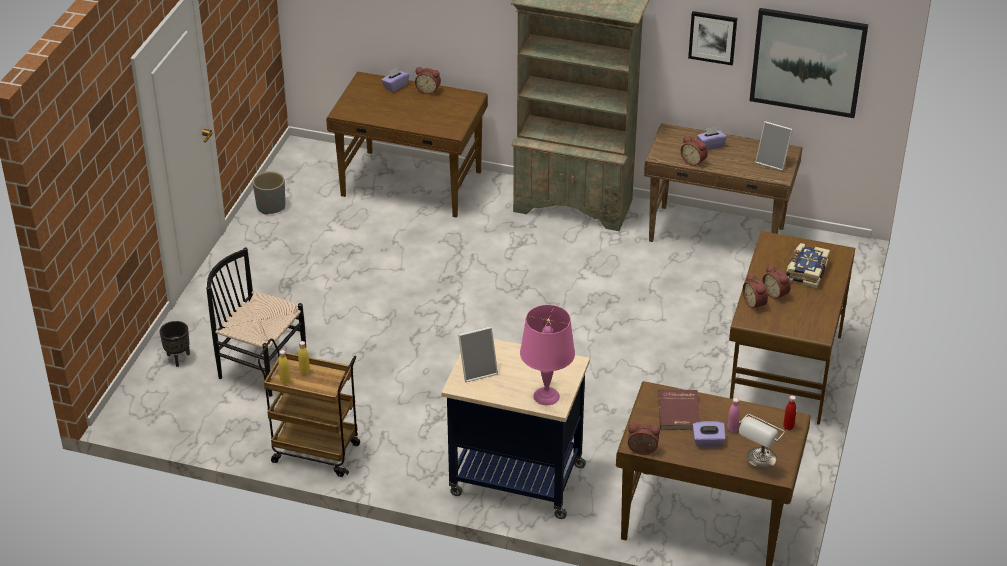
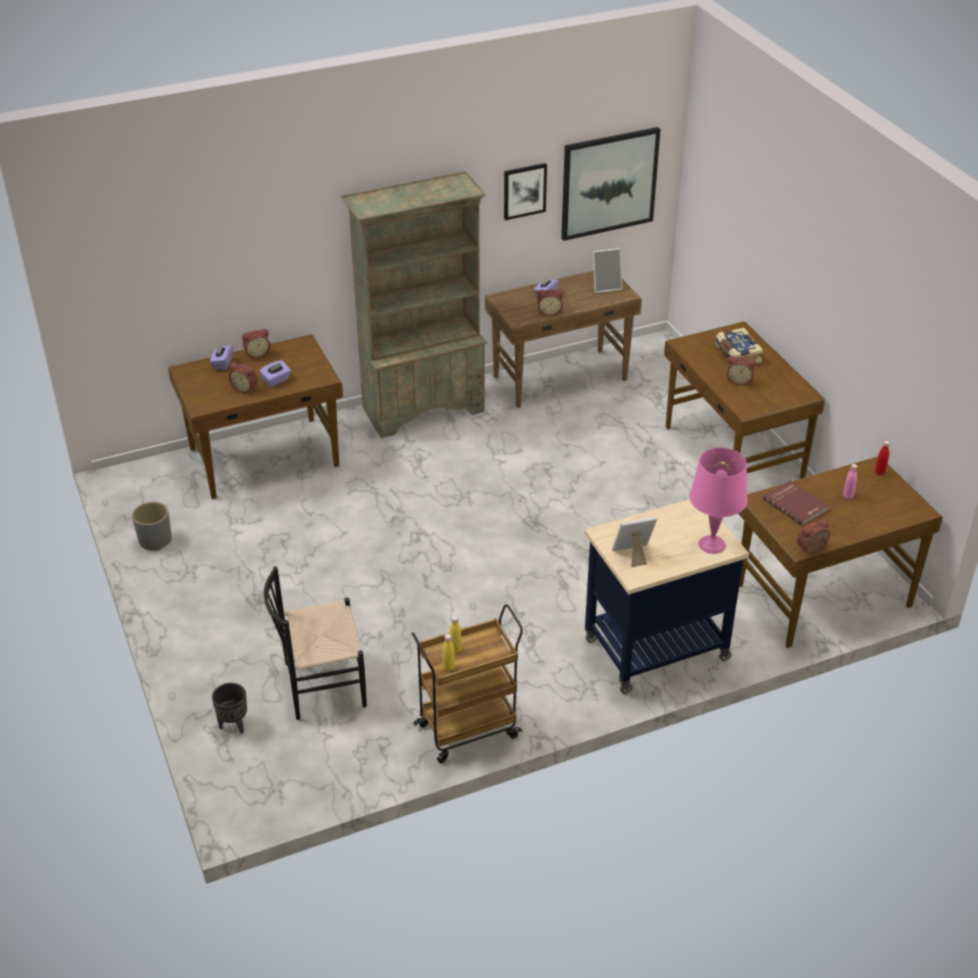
camera: 40 degrees left, 0 degrees up
picture frame [458,326,498,382] -> picture frame turned 135 degrees counterclockwise [612,516,657,567]
purple tissue box [692,421,726,447] -> purple tissue box moved to [259,360,291,387]
white table lamp [738,414,785,468] -> none
alarm clock [743,273,768,311] -> alarm clock moved to [229,362,258,393]

